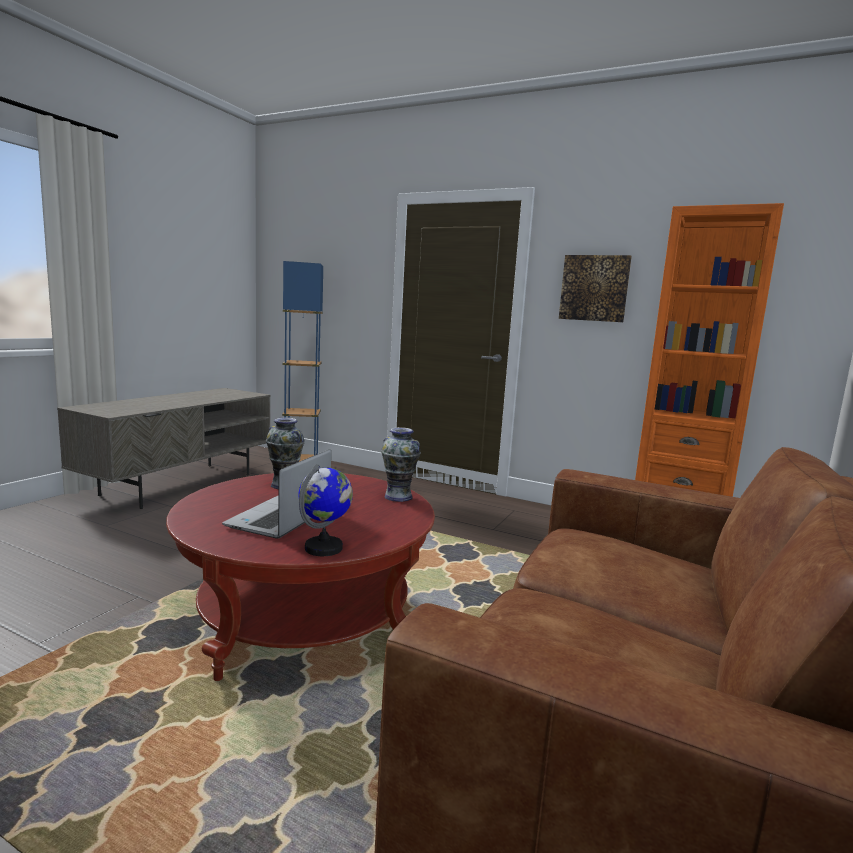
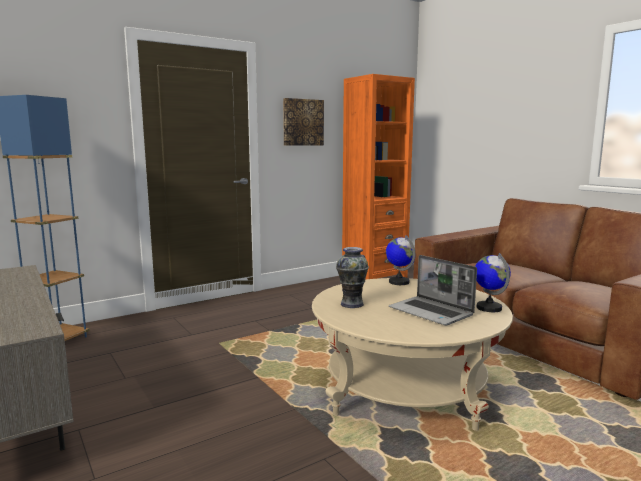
camera: 60 degrees left, 0 degrees up
red coffee table [166,473,435,681] -> beige coffee table [312,278,513,431]
vase [381,427,421,502] -> globe [386,235,415,285]

